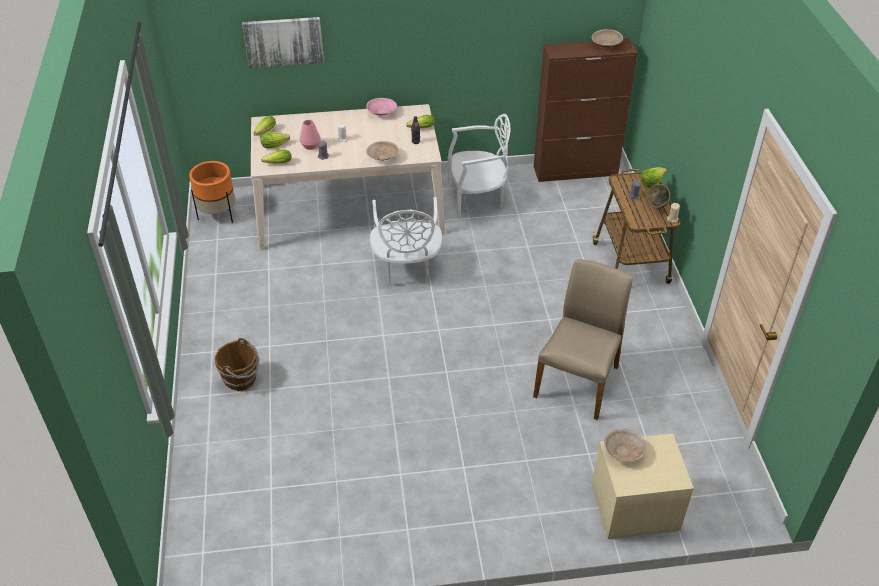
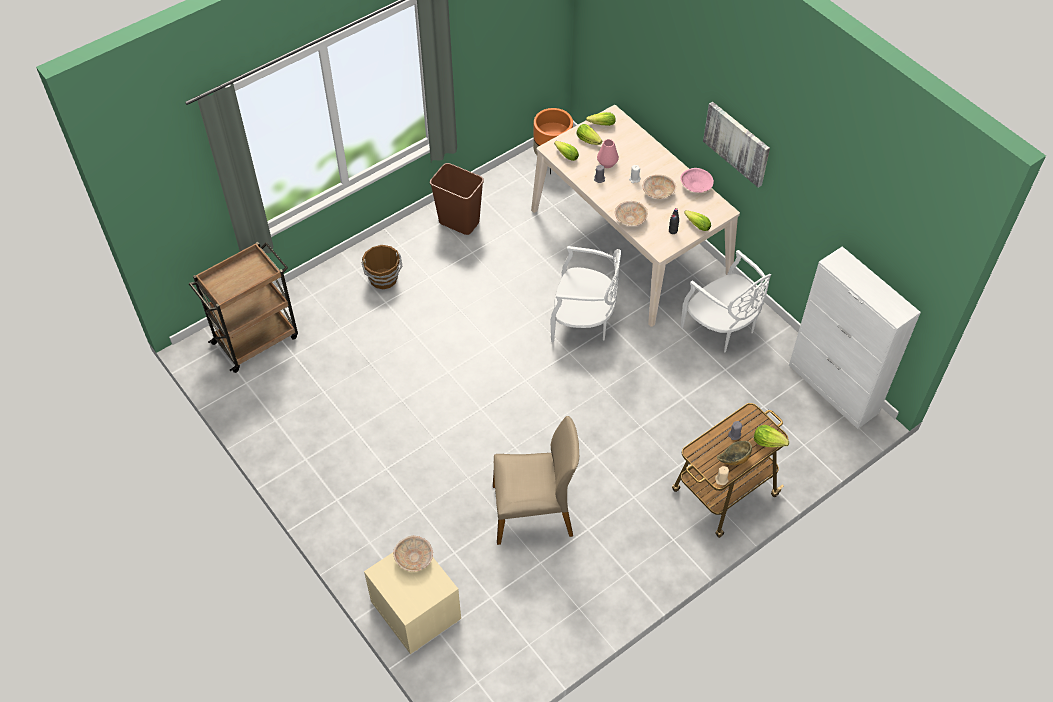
camera: 60 degrees right, 10 degrees up
picture [242,17,324,68] -> picture moved to [703,102,770,188]
white chair [370,197,443,287] -> white chair turned 135 degrees counterclockwise [550,246,621,342]
brown cabinet [534,39,638,182] -> white cabinet [789,247,921,429]
beige bowl [592,29,623,47] -> beige bowl moved to [643,175,676,199]
none -> brown cart [189,242,298,373]
none -> brown trash can [430,163,484,235]

